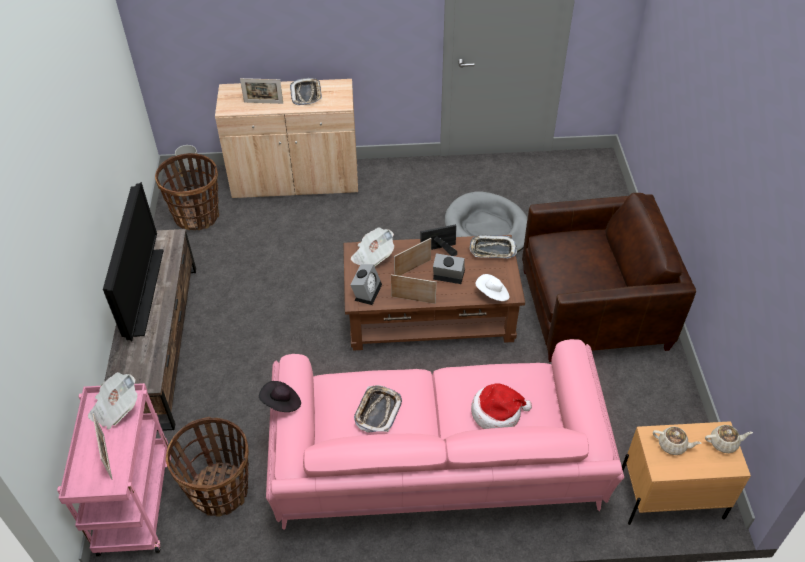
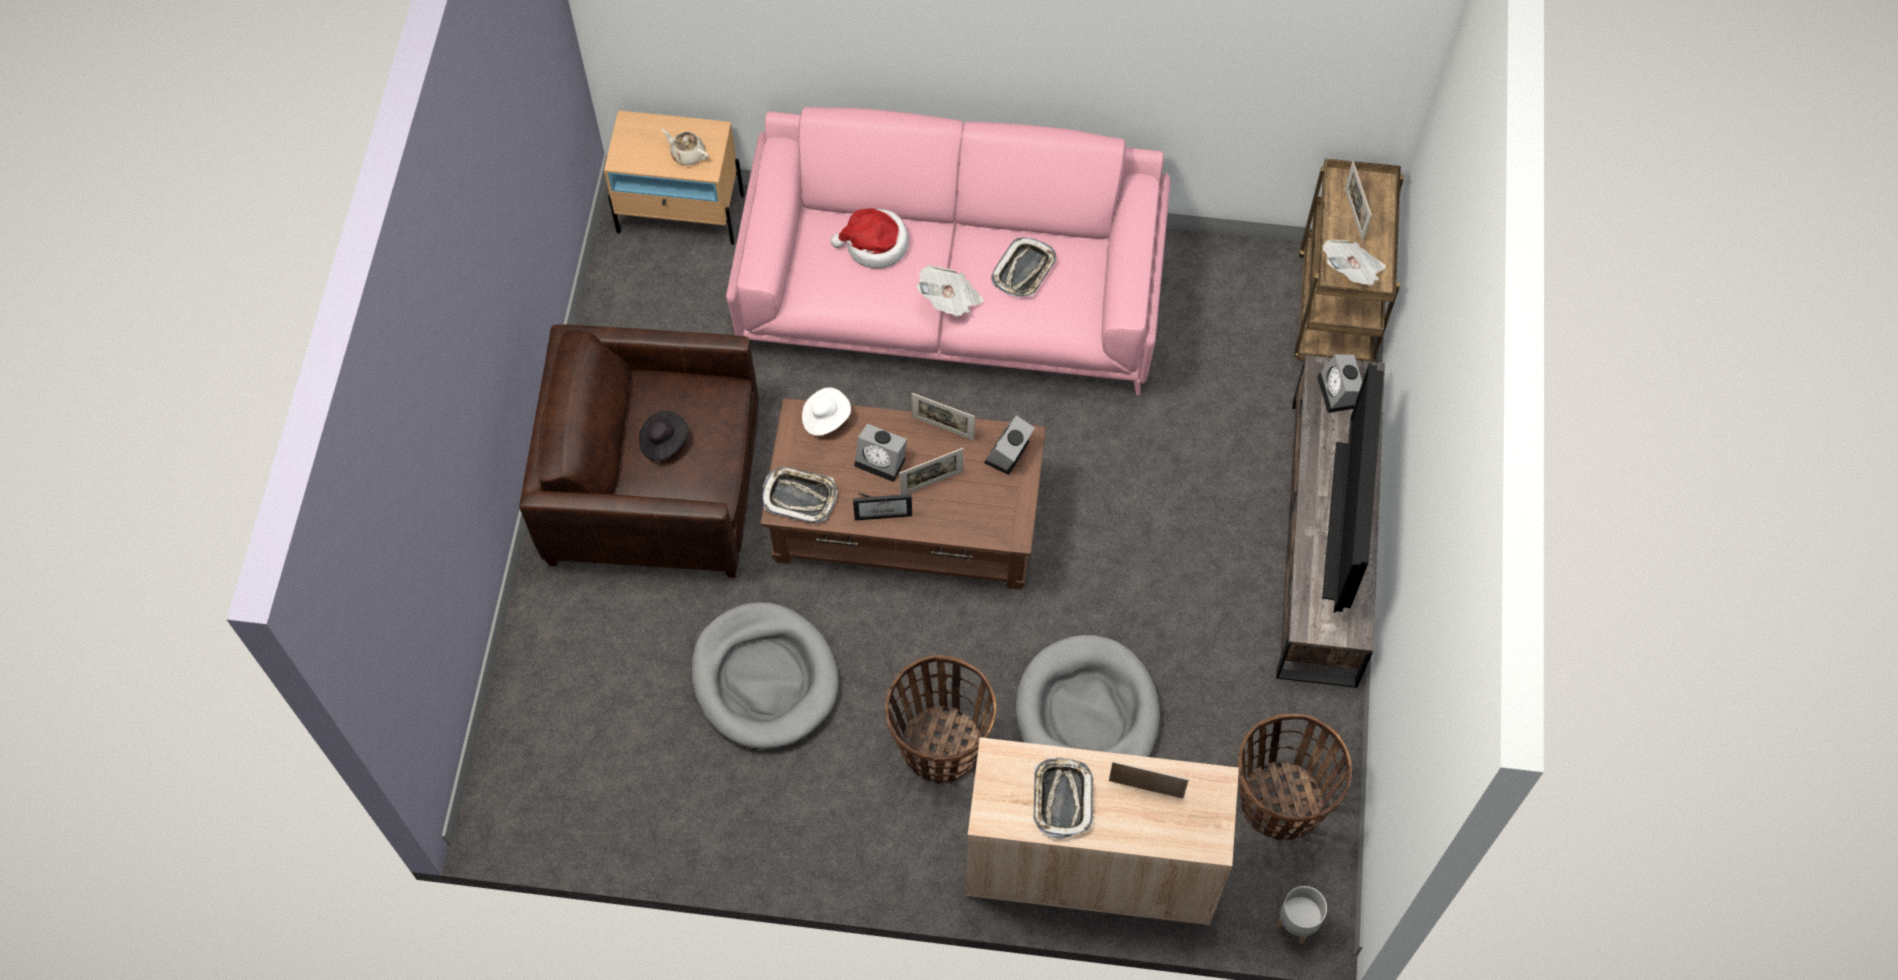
camera: 170 degrees left, 15 degrees up
pink cart [57,383,171,556] -> brown cart [1294,158,1404,362]
basket [166,417,249,517] -> basket moved to [885,655,997,784]
black hat [259,381,301,412] -> black hat moved to [639,411,688,461]
newspaper [351,227,394,266] -> newspaper moved to [916,265,984,317]
beige teapot [705,425,753,453] -> none
none -> grey dog bed [1016,635,1160,757]
none -> alarm clock [1317,354,1362,413]

